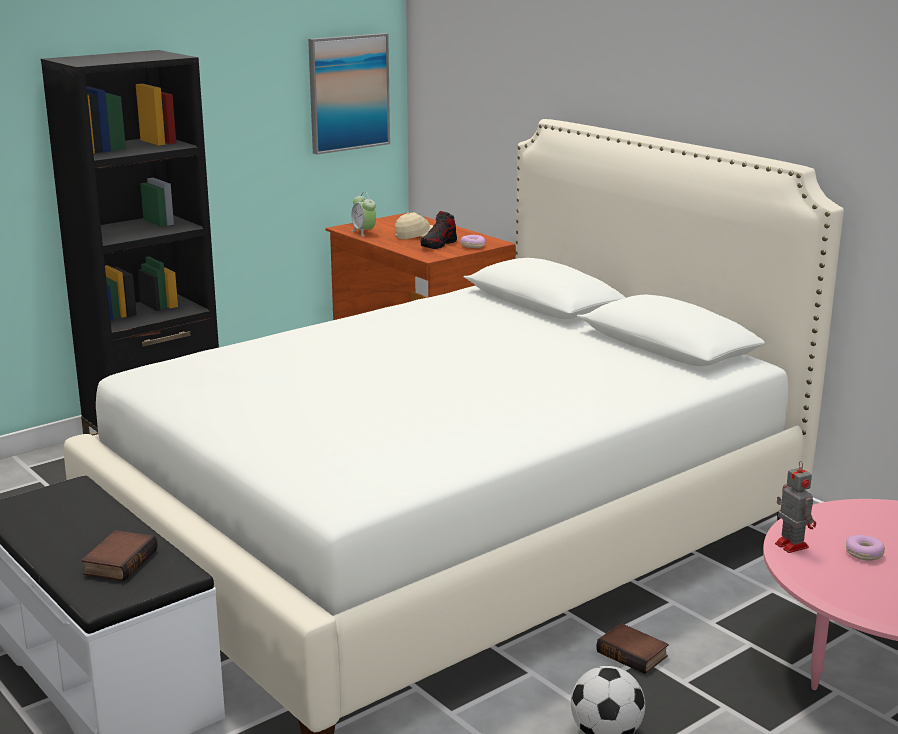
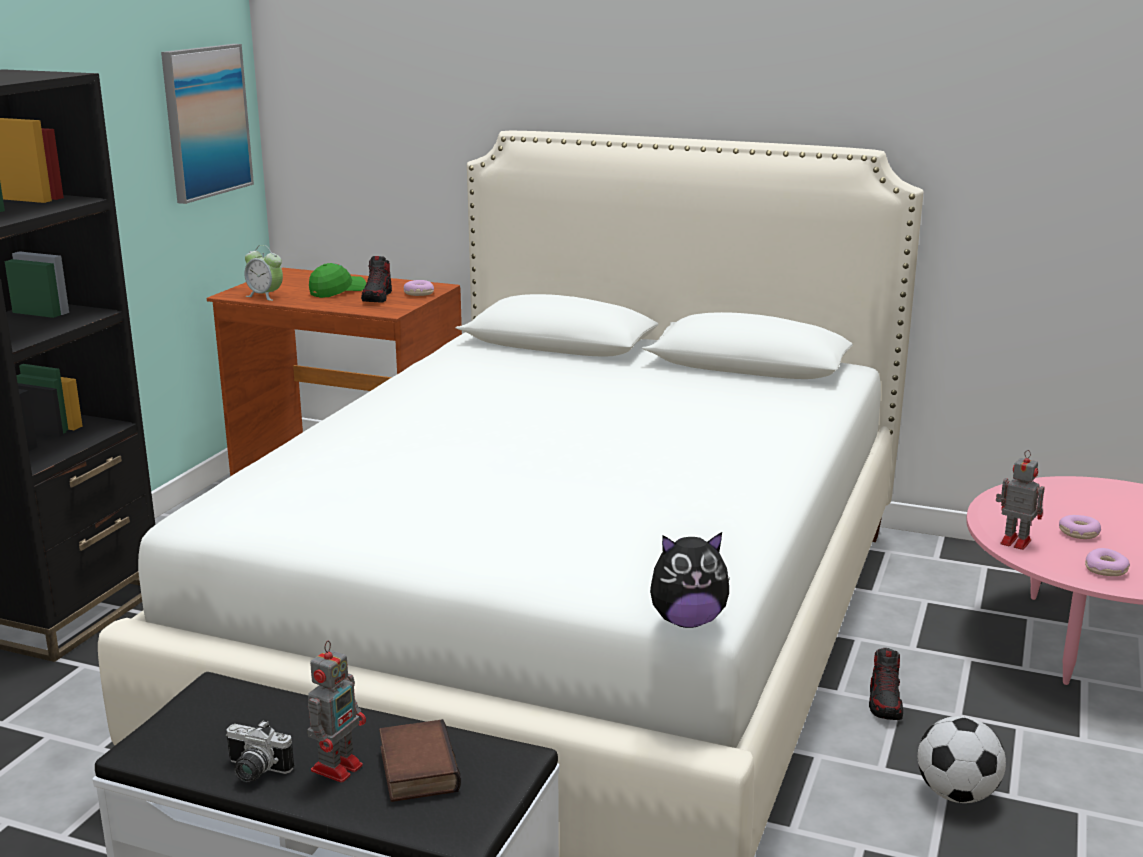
camera: 30 degrees left, 0 degrees up
beige cap [395,213,434,239] -> green cap [309,263,366,298]
book [596,623,669,674] -> shoe [869,648,903,720]
none -> camera [225,720,294,782]
none -> toy robot [308,641,366,783]
none -> plush toy [650,532,730,628]
none -> donut [1085,548,1130,576]

